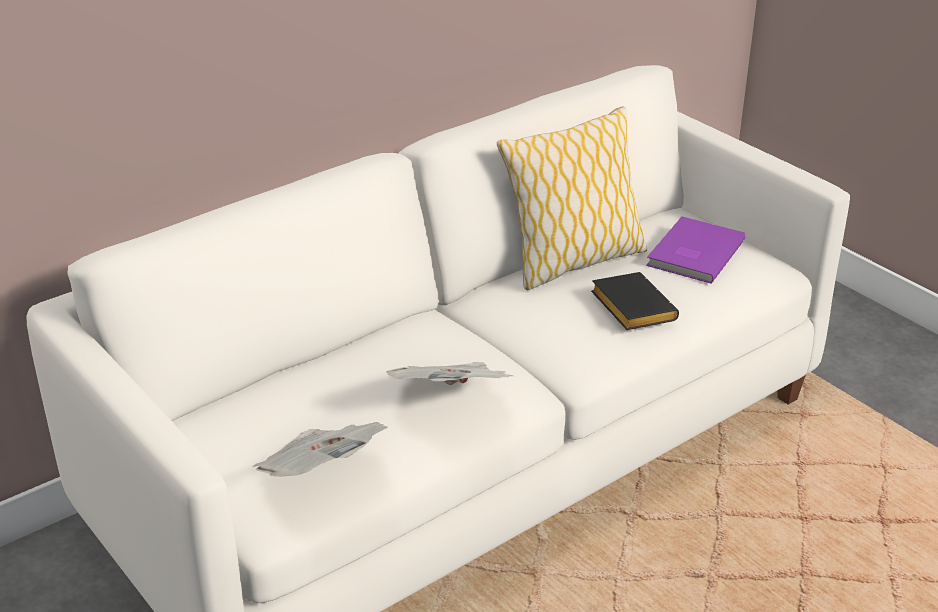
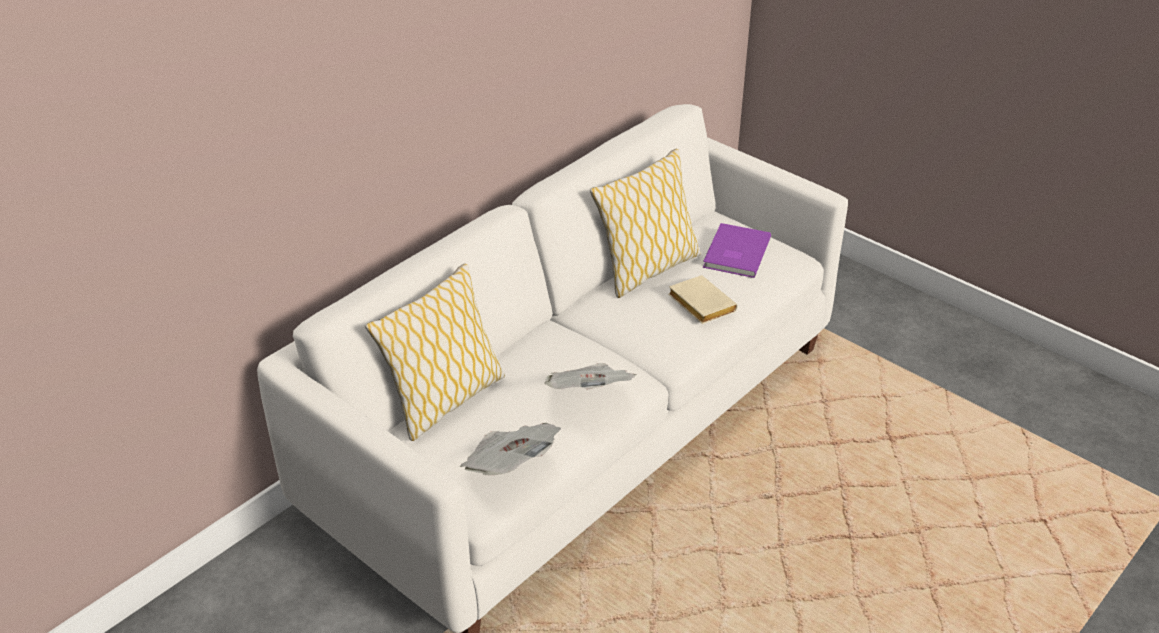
camera: 10 degrees left, 5 degrees up
black book [591,272,679,330] -> beige book [668,275,738,324]
none -> pillow [365,263,505,441]

